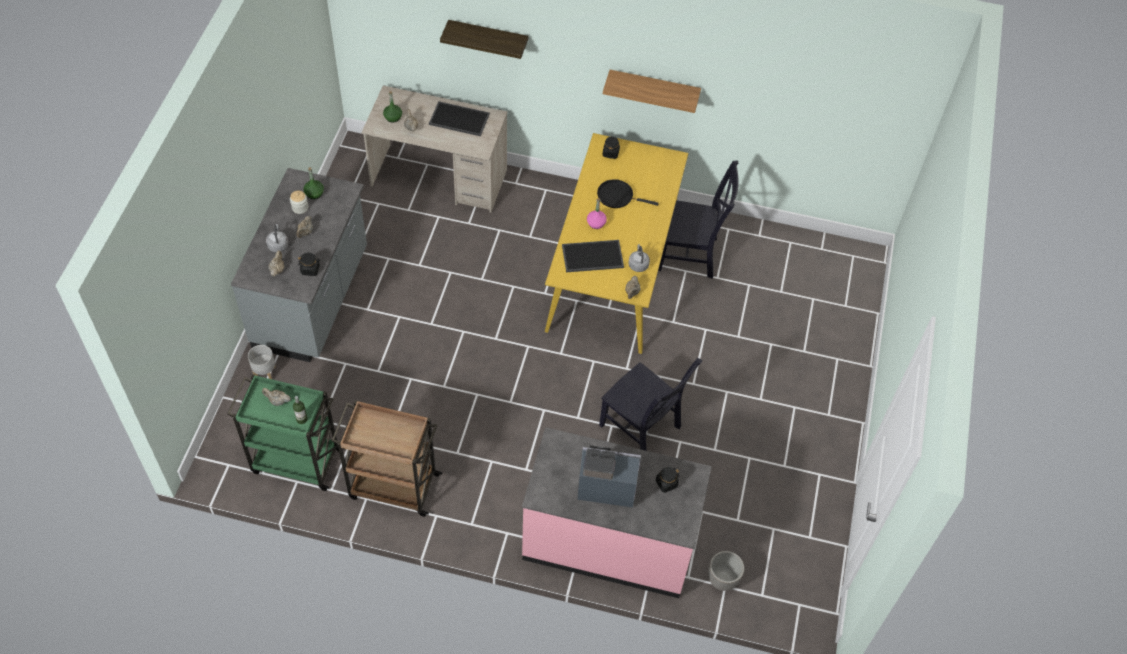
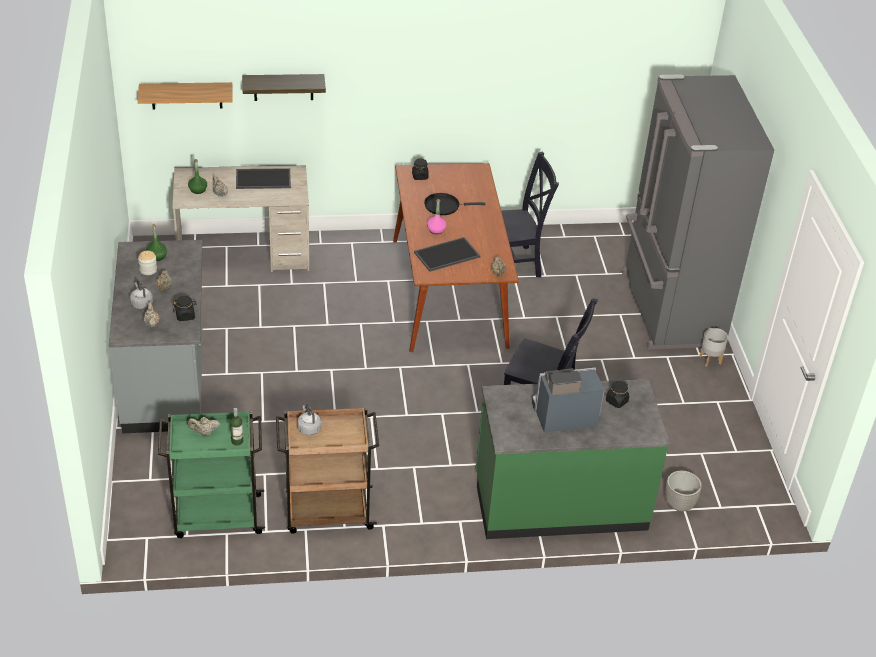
camera: 20 degrees left, 15 degrees down
grey planter [248,345,276,379] -> grey planter moved to [699,328,728,366]
pink counter [522,427,712,598] -> green counter [476,379,670,539]
yellow dining table [545,133,688,354] -> brown dining table [393,163,519,352]
shelf [603,70,701,113] -> shelf moved to [138,82,233,110]
grey kettle [629,244,650,272] -> grey kettle moved to [297,405,321,435]
none -> grey fridge [622,75,774,349]

